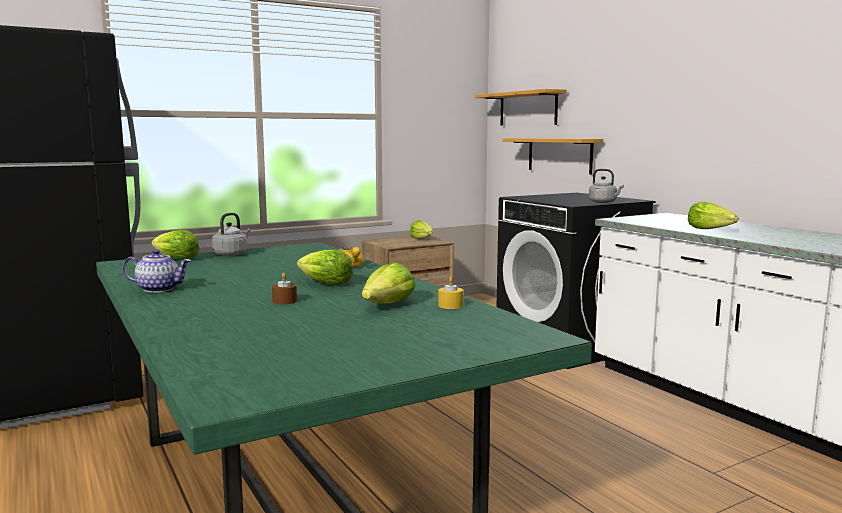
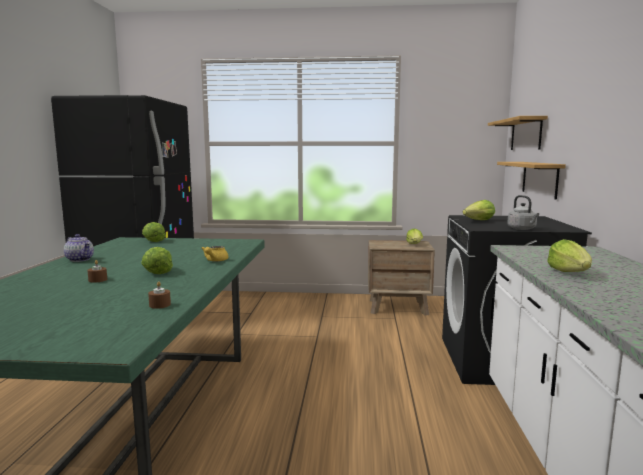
camera: 35 degrees right, 0 degrees up
grey kettle [212,213,250,256] -> none
lettuce [362,262,416,304] -> lettuce moved to [463,200,495,220]
yellow candle [438,277,463,309] -> brown candle [148,281,171,309]

